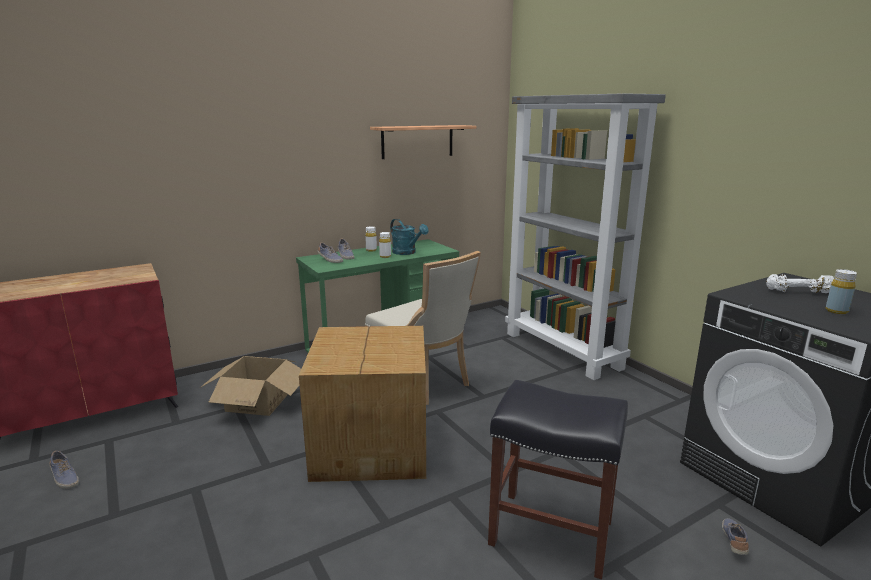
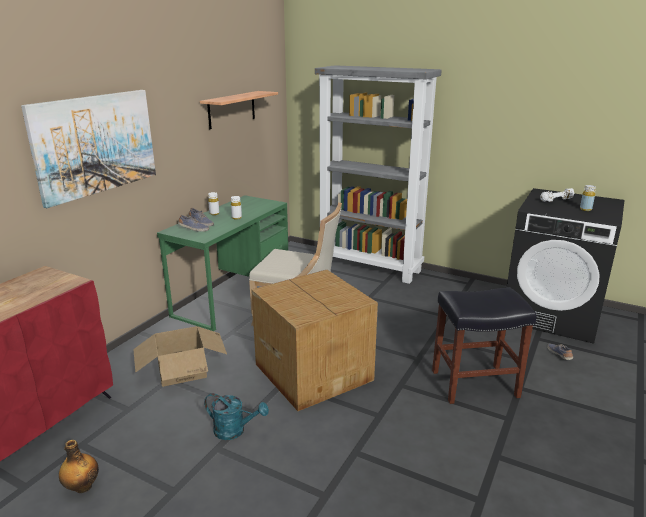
camera: 30 degrees left, 5 degrees up
shoe [49,451,79,489] -> bottle [59,440,99,493]
turquoise watering can [390,219,429,255] -> turquoise watering can moved to [204,393,269,440]
none -> picture [21,90,156,208]

